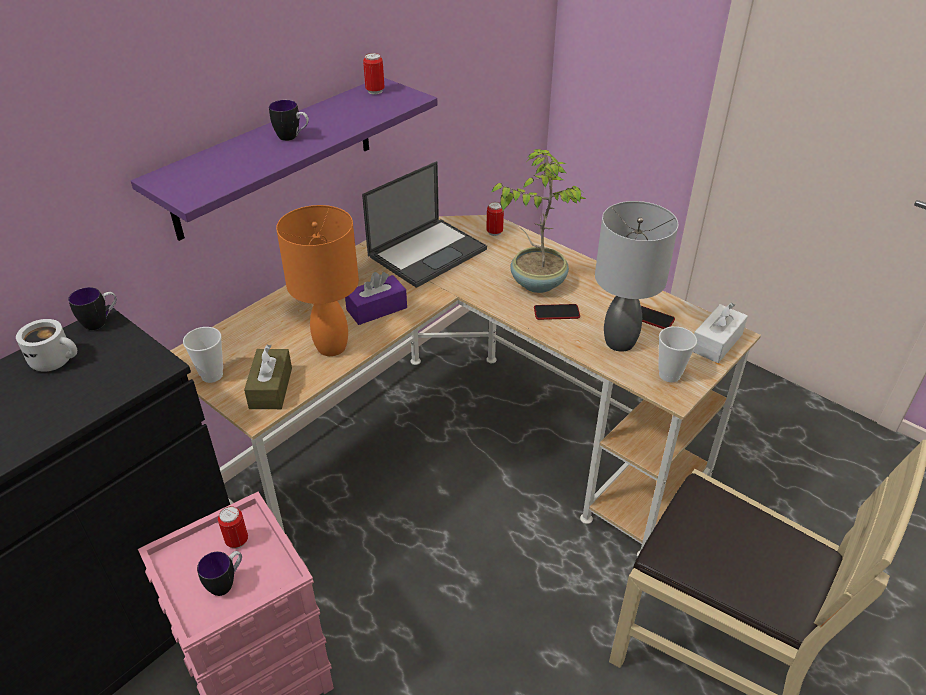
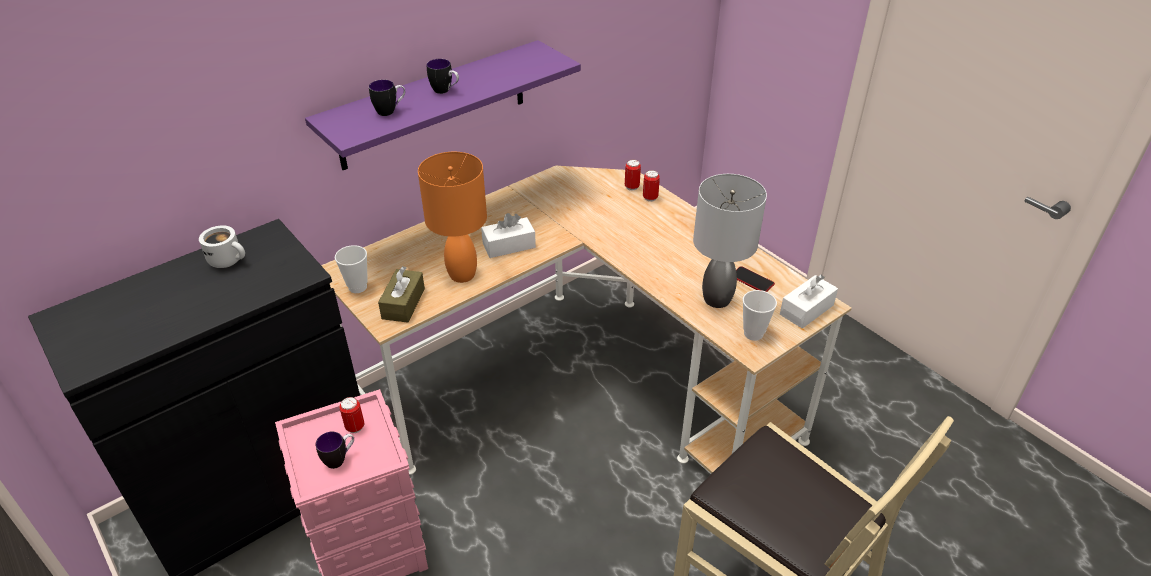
camera: 10 degrees right, 0 degrees up
mug [68,287,117,330] -> mug moved to [369,80,405,116]
purple tissue box [345,272,407,325] -> white tissue box [481,213,536,258]
laptop [362,161,487,288] -> none
can [363,53,384,94] -> can moved to [643,170,660,202]
potted plant [491,149,585,293] -> none
phone [534,304,580,320] -> none

